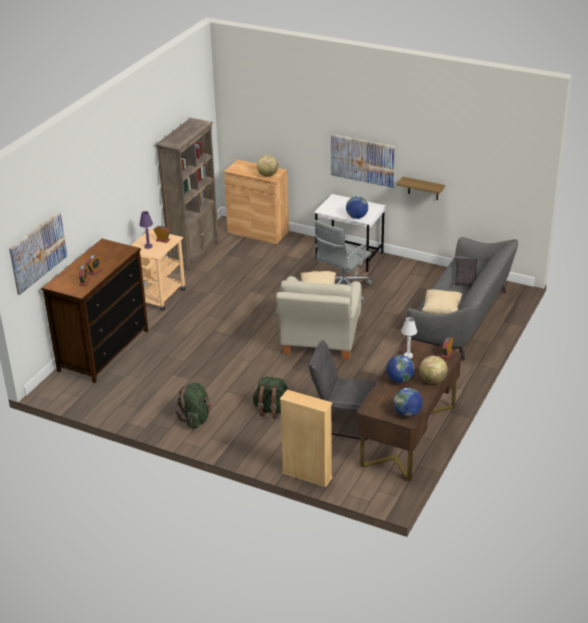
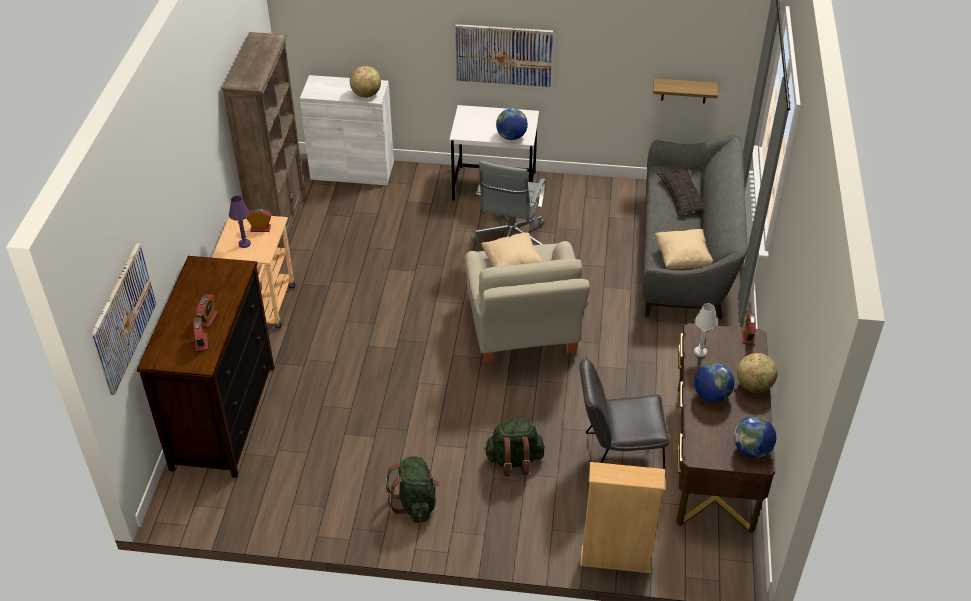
camera: 20 degrees left, 10 degrees up
brown cabinet [224,160,289,244] -> white cabinet [300,75,394,185]
shelf [397,177,445,200] -> shelf moved to [653,78,718,103]

